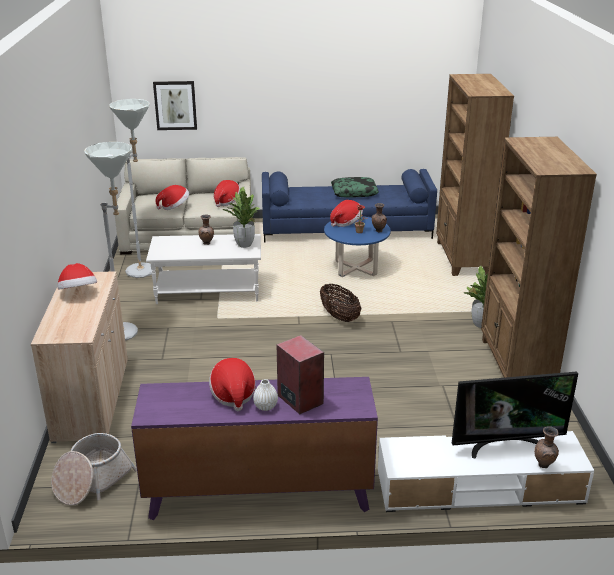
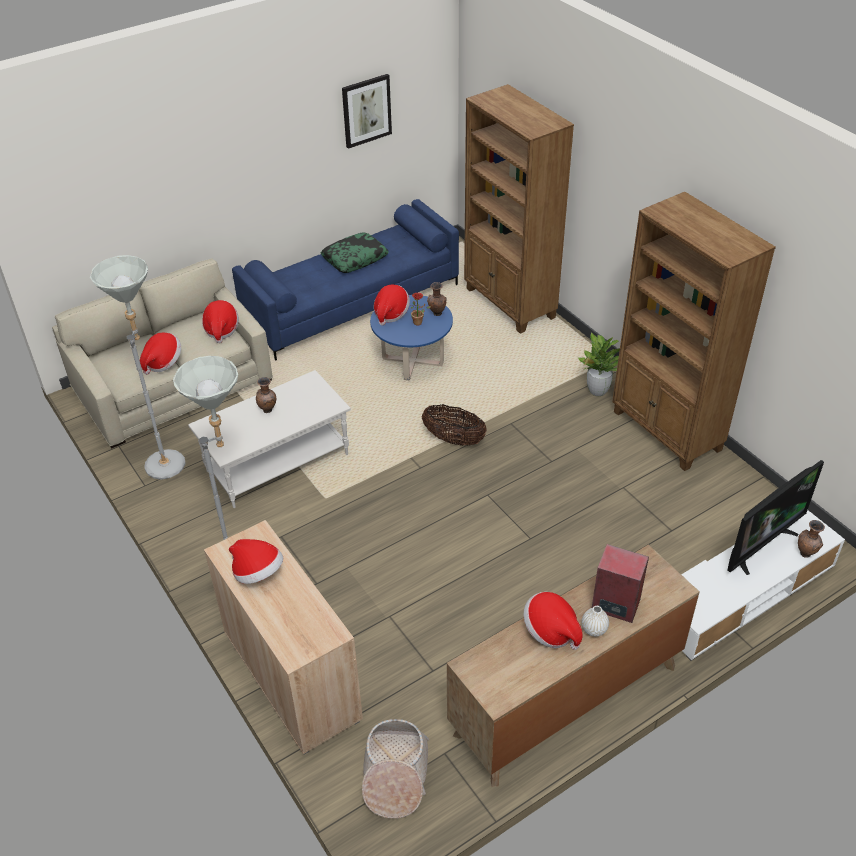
camera: 30 degrees left, 15 degrees up
purple dresser [131,377,378,520] -> brown dresser [447,544,699,787]
picture [153,81,197,130] -> picture moved to [342,74,392,149]
potted plant [222,187,260,248] -> none

